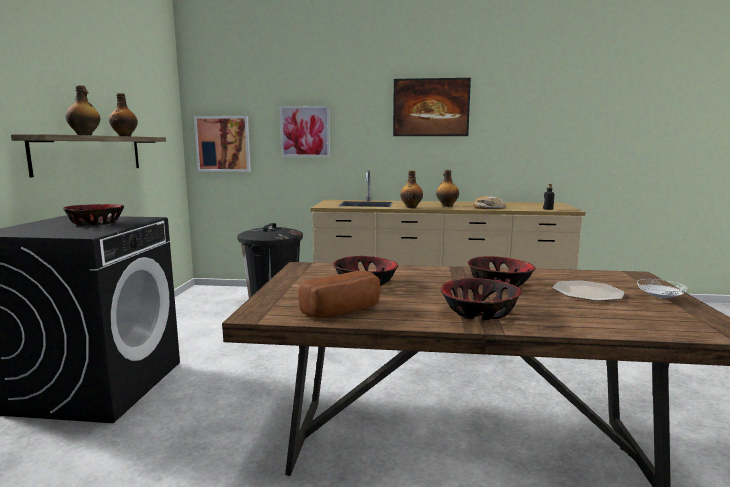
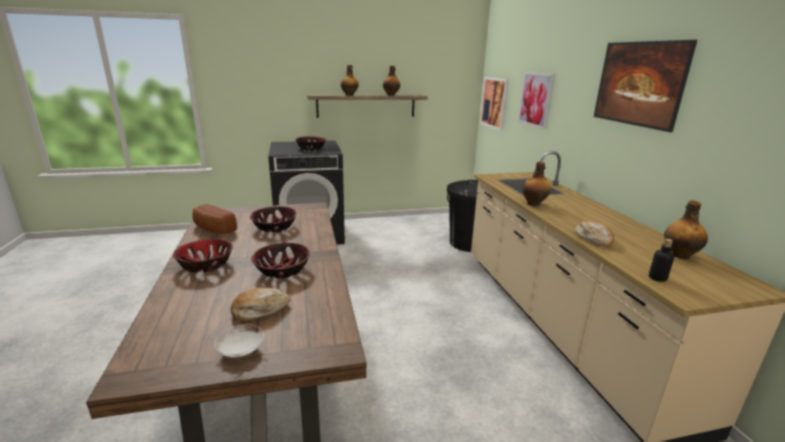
camera: 70 degrees right, 10 degrees up
bottle [436,170,459,207] -> bottle moved to [664,200,708,259]
plate [552,280,625,301] -> bread [230,287,290,321]

